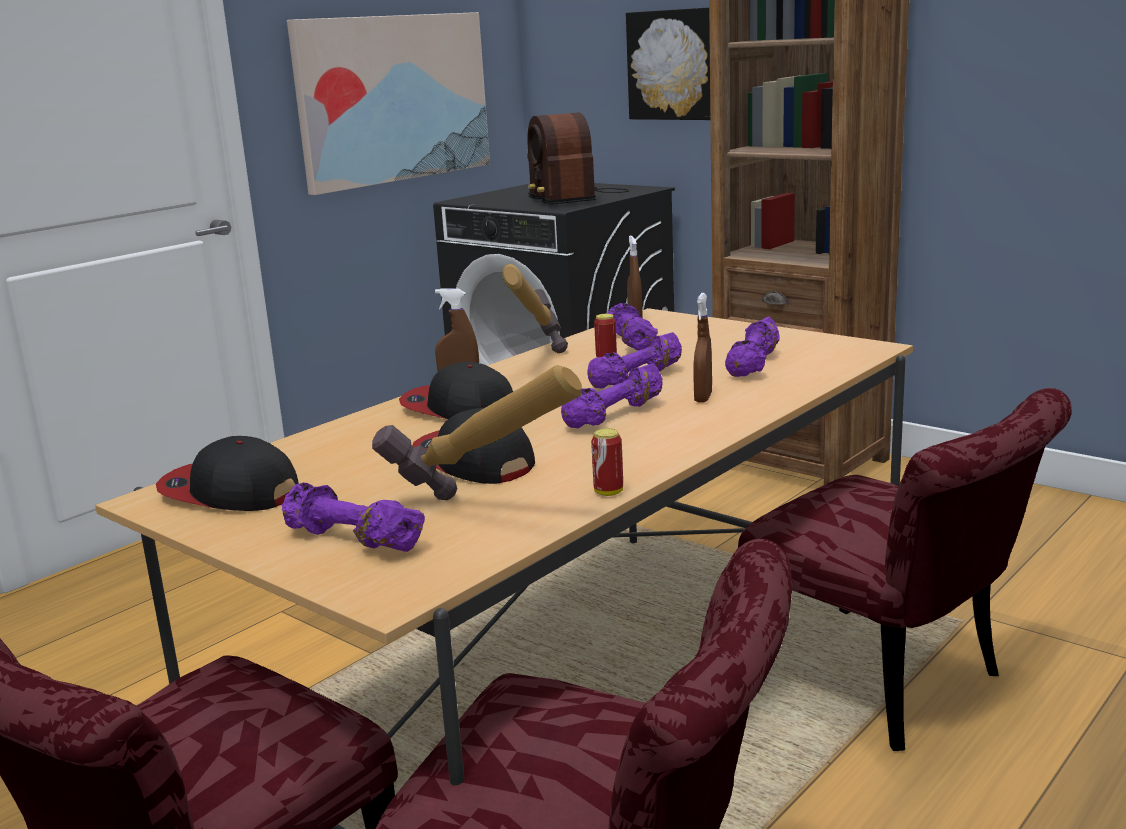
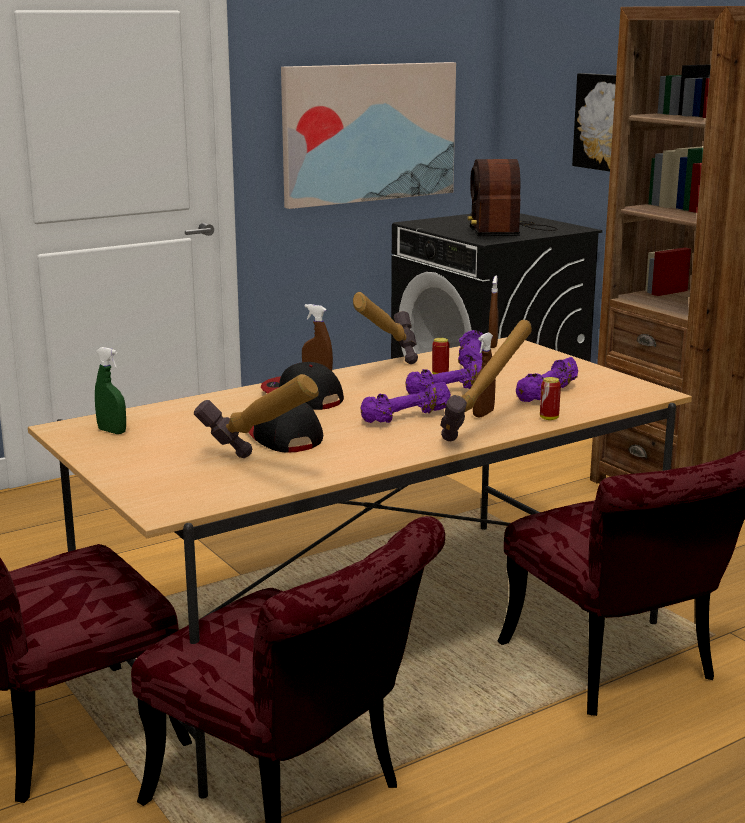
camera: 15 degrees right, 0 degrees up
cap [156,436,299,511] -> green spray bottle [95,347,126,434]
purple dumbbell [282,483,425,552] -> none
can [591,428,623,496] -> can moved to [540,377,561,420]
none -> hammer [441,320,532,441]

